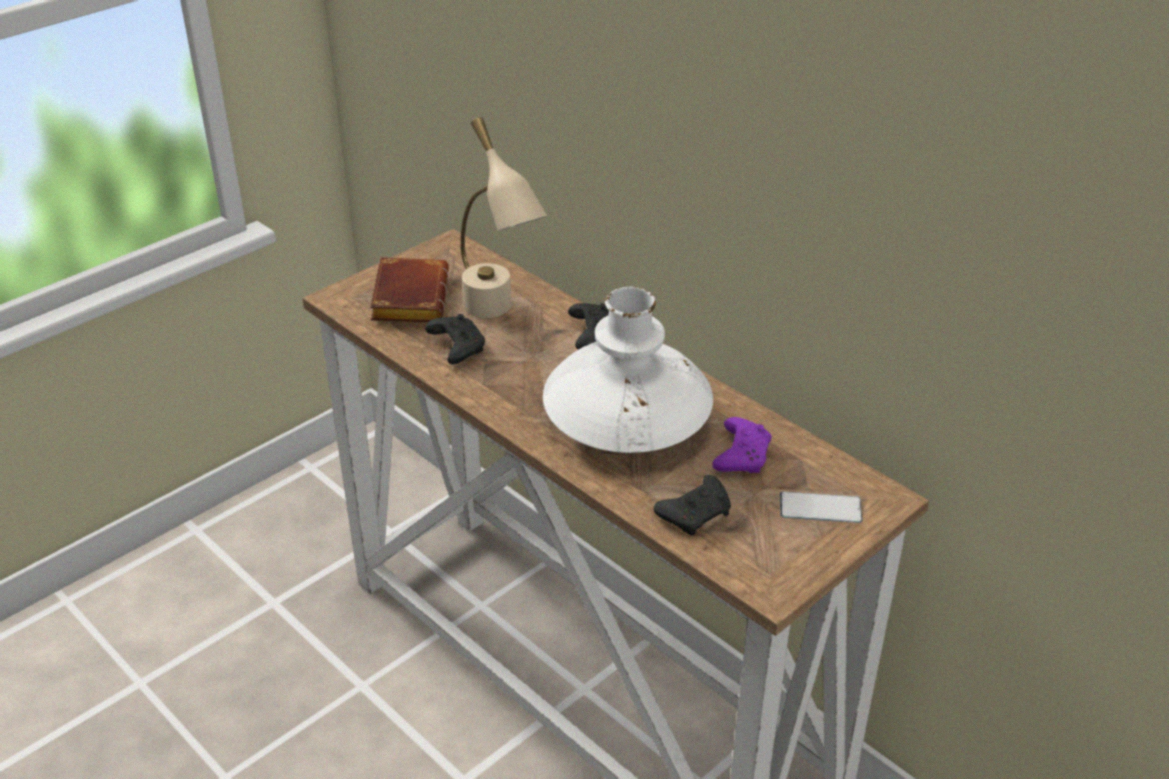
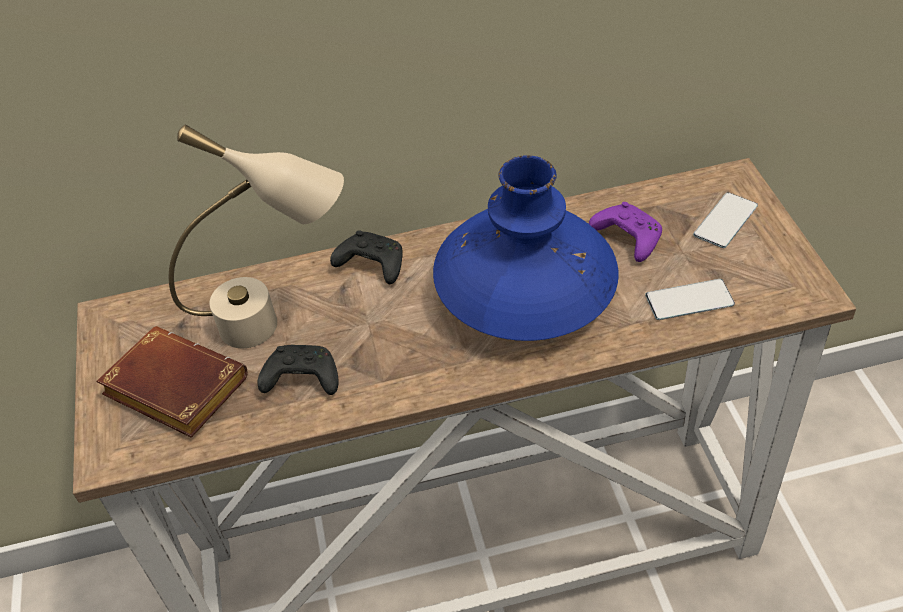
camera: 55 degrees left, 10 degrees up
white vase [543,287,713,453] -> blue vase [433,155,619,341]
black game controller [654,475,731,536] -> phone [645,279,735,320]

